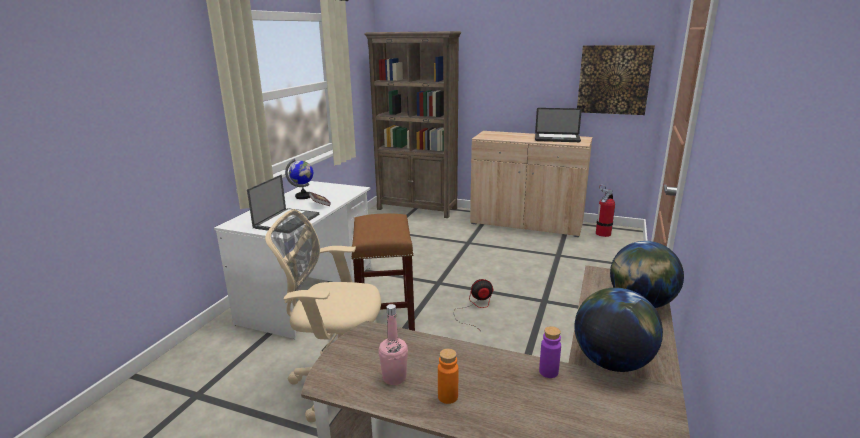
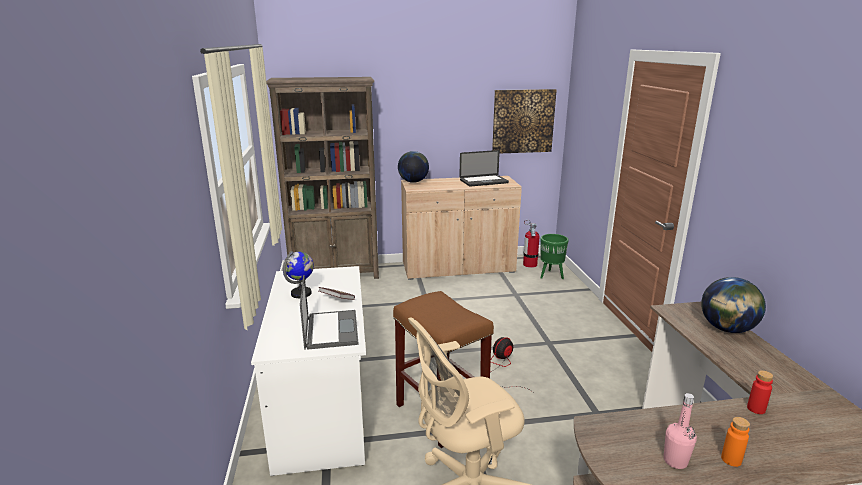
camera: 30 degrees left, 0 degrees up
purple bottle [539,326,561,378] -> red bottle [747,370,773,414]
globe [574,287,663,372] -> globe moved to [398,151,429,183]
none -> green planter [540,234,569,279]

